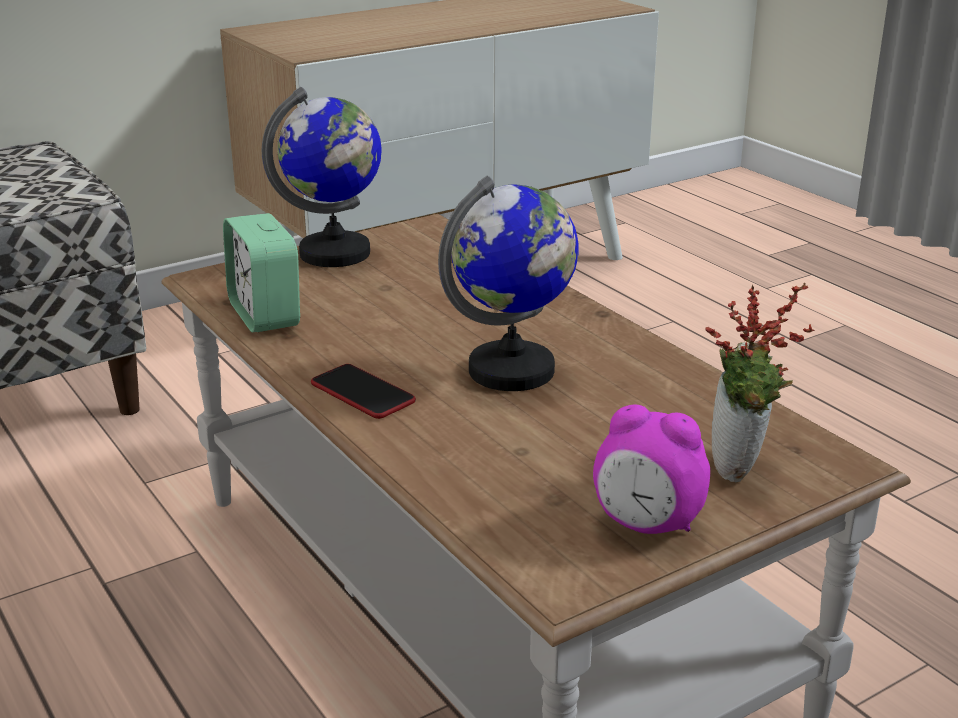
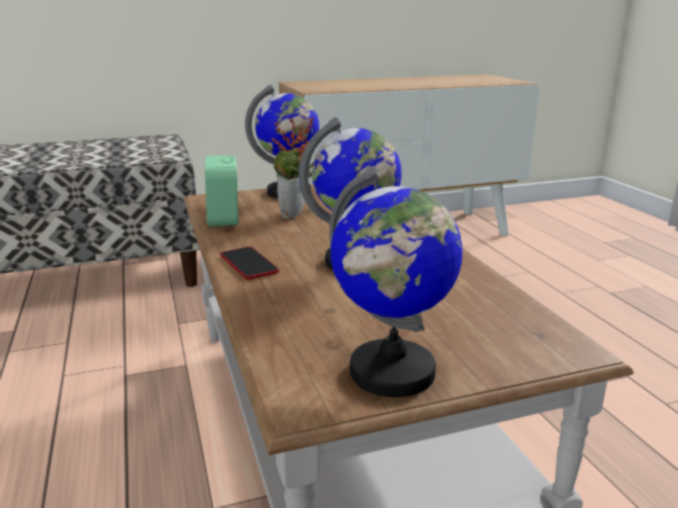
camera: 15 degrees right, 5 degrees down
alarm clock [593,405,710,534] -> globe [329,166,462,397]
potted plant [705,283,815,482] -> potted plant moved to [272,117,314,219]

